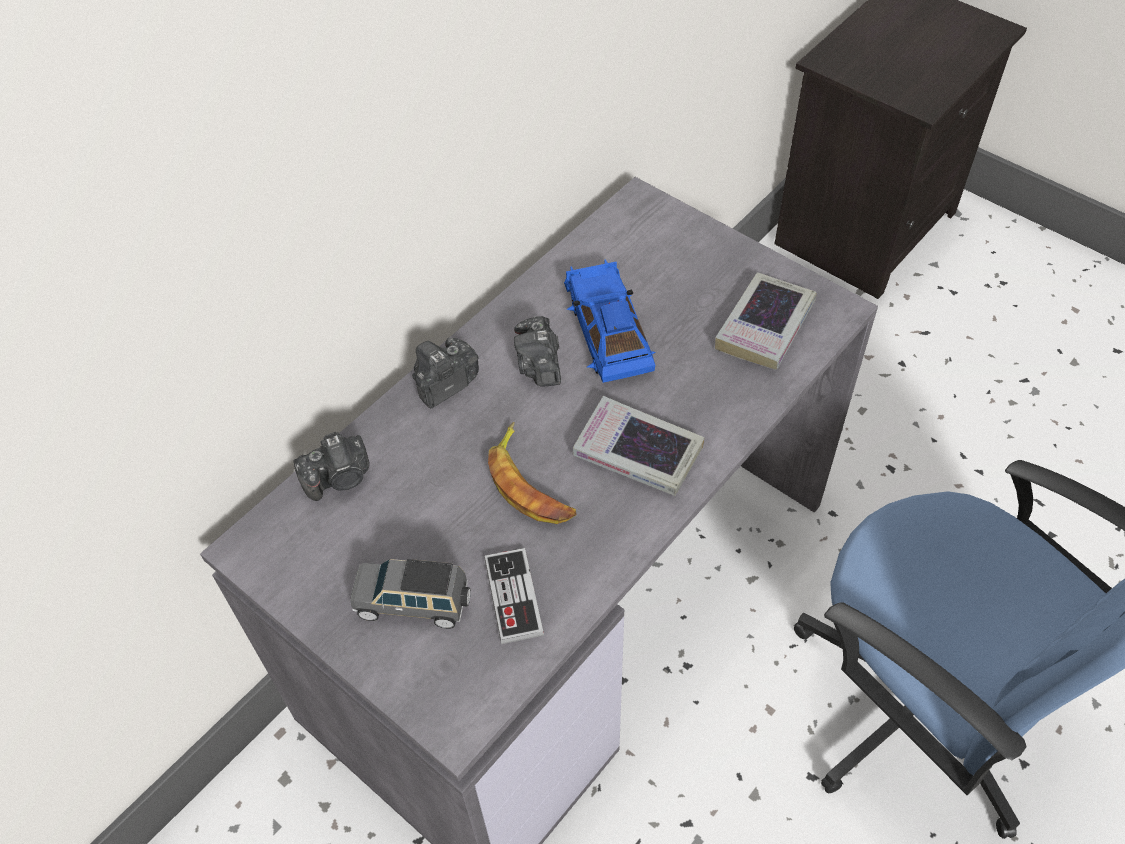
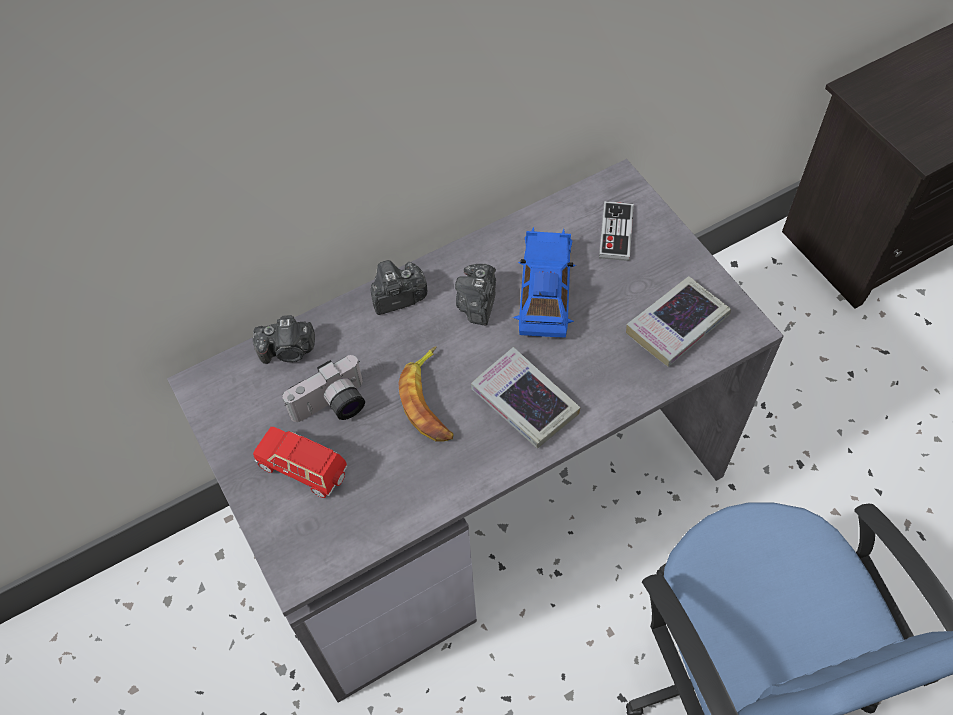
camera: 20 degrees right, 5 degrees up
grey toy car [350,559,470,629] -> red toy car [253,427,347,498]
game controller [484,548,544,644] -> game controller moved to [599,201,634,261]
none -> camera [282,355,365,422]

